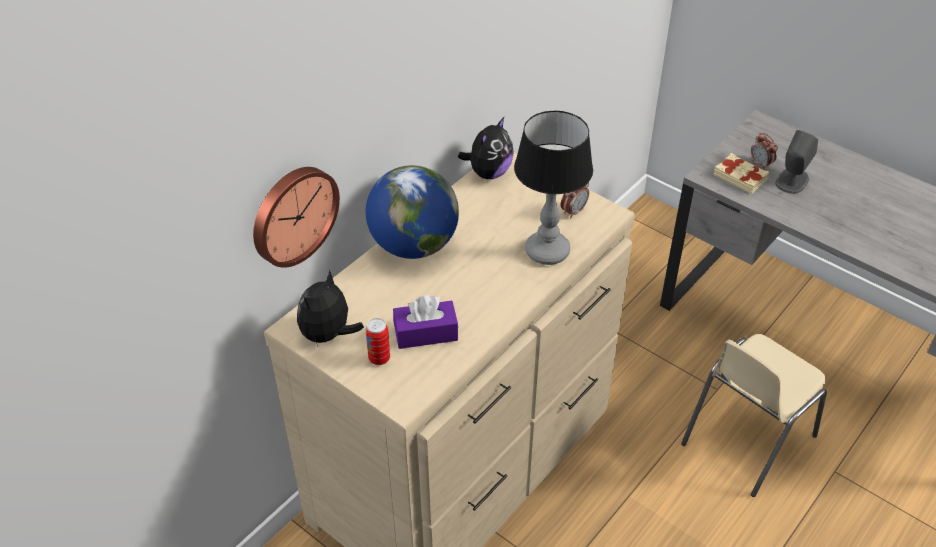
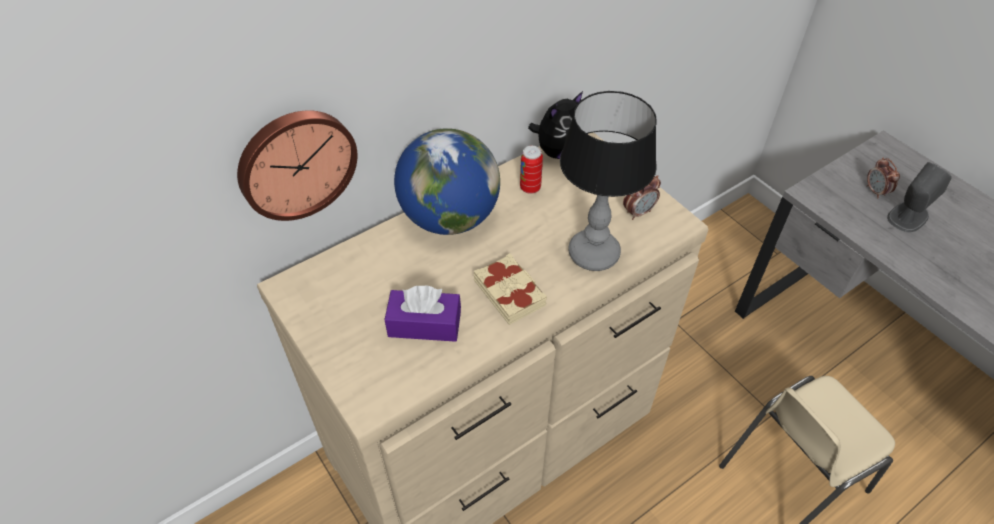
camera: 15 degrees right, 5 degrees up
plush toy [297,270,364,346] -> none
can [366,318,390,365] -> can moved to [520,146,543,194]
beige book [714,153,769,194] -> beige book moved to [474,253,547,325]

